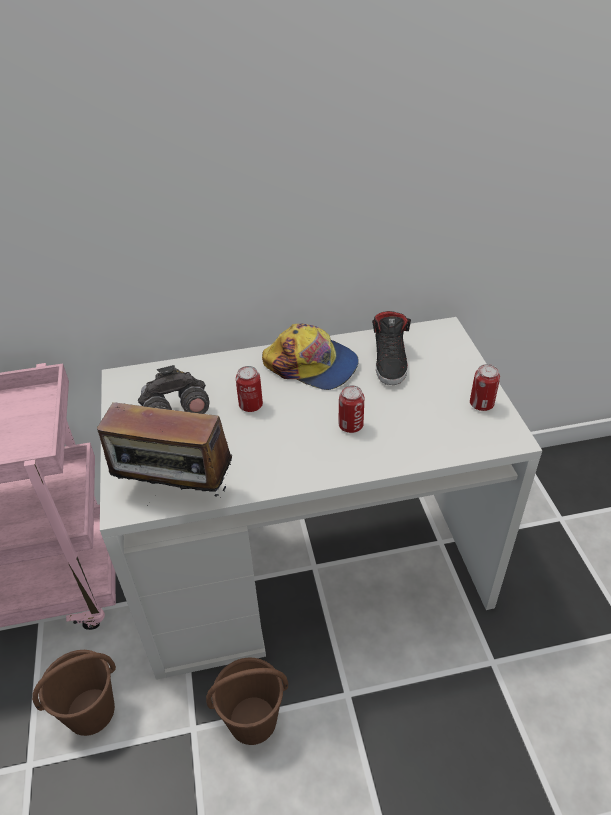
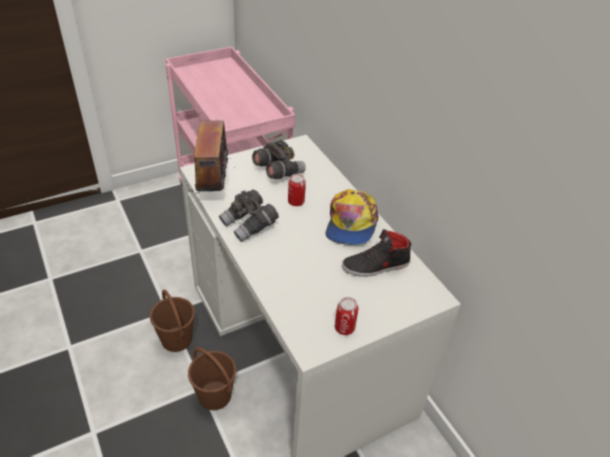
camera: 70 degrees right, 0 degrees up
brown bucket [32,650,116,736] -> brown bucket moved to [188,347,236,410]
can [339,385,364,433] -> none
none -> grey binoculars [219,189,279,242]

